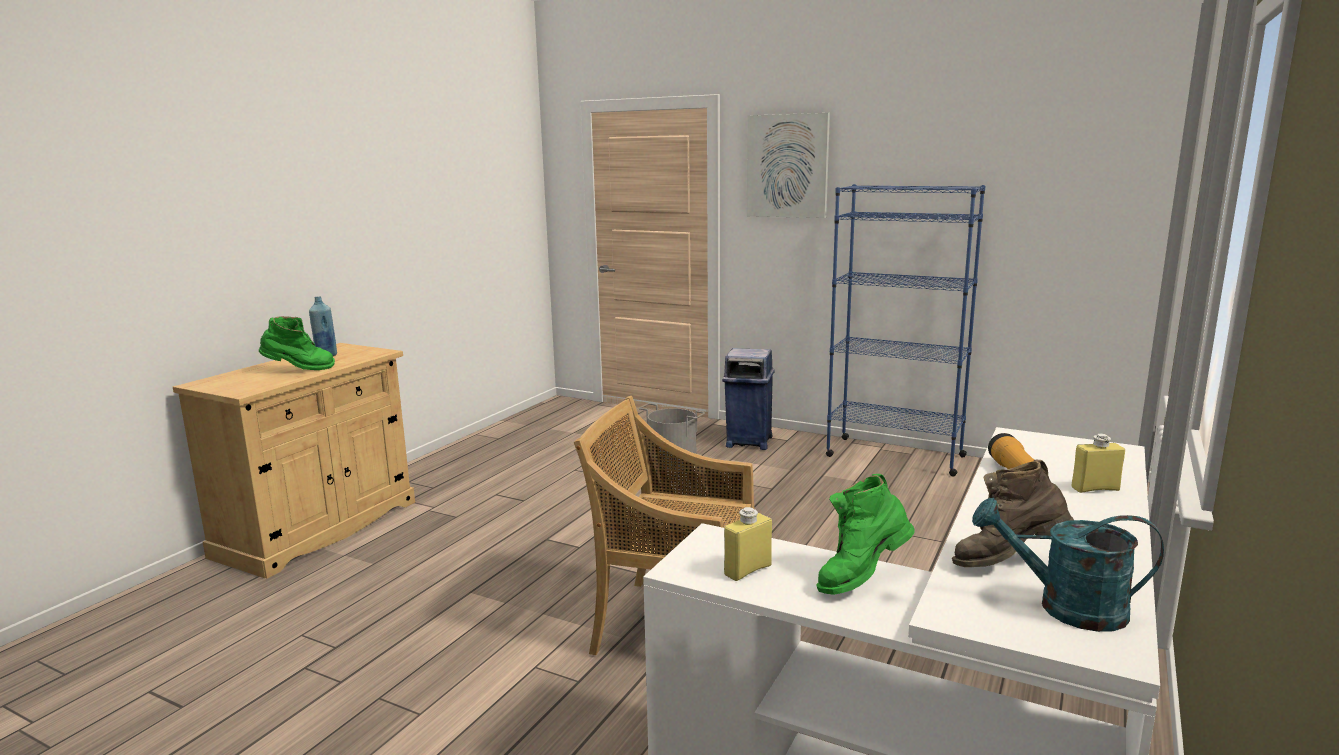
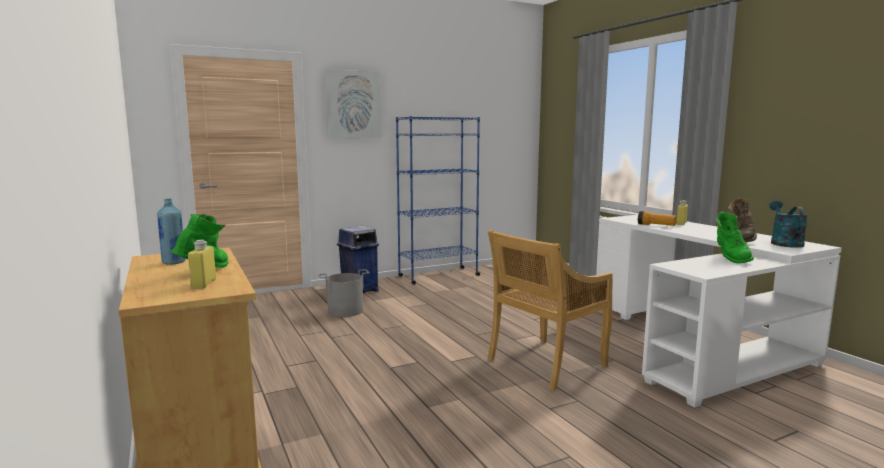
camera: 55 degrees left, 5 degrees down
yellow bottle [724,507,772,581] -> yellow bottle moved to [188,240,216,289]
turquoise watering can [972,498,1164,632] -> turquoise watering can turned 135 degrees clockwise [769,200,808,248]

